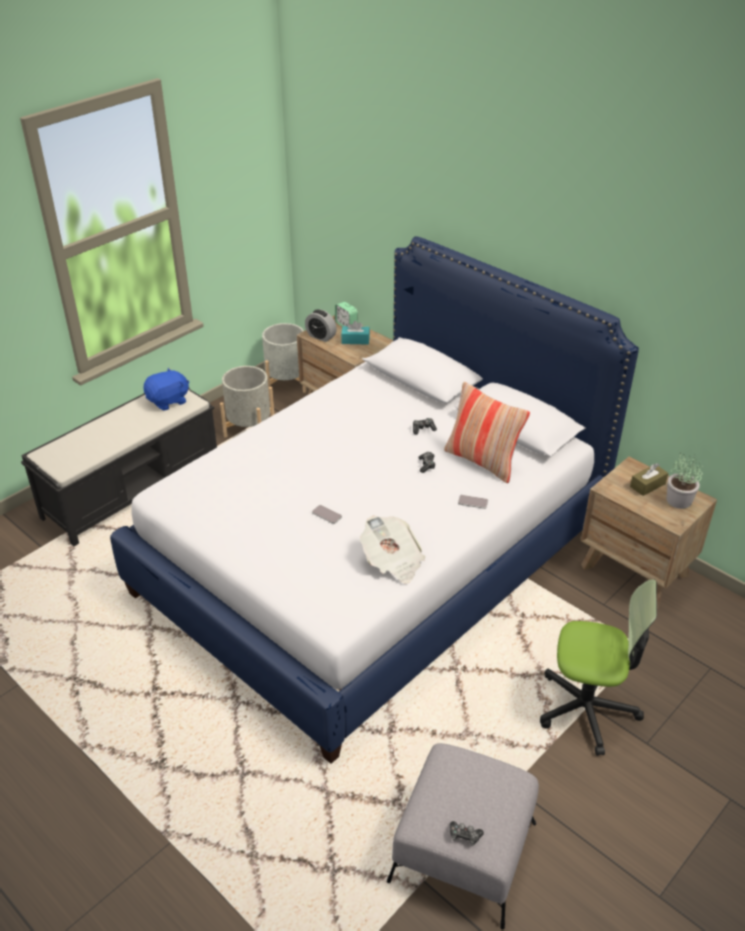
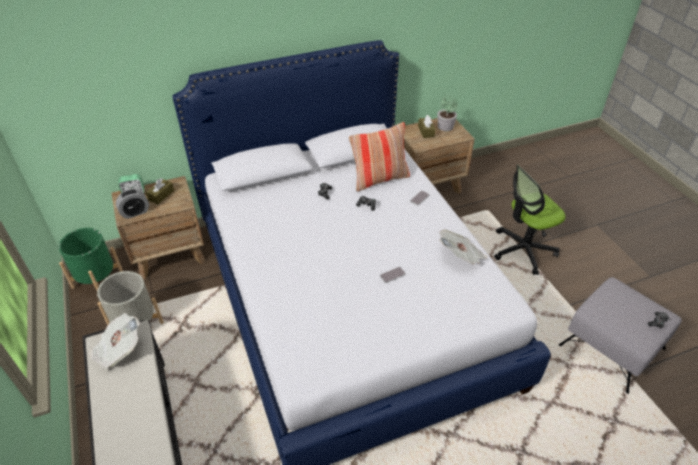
camera: 65 degrees left, 5 degrees up
blue plush toy [144,367,189,411] -> newspaper [89,313,140,371]
grey planter [262,323,306,393] -> green planter [58,228,123,290]
turquoise tissue box [341,321,370,345] -> brown tissue box [146,178,174,204]
office chair [540,579,657,756] -> office chair turned 150 degrees counterclockwise [494,165,565,275]

